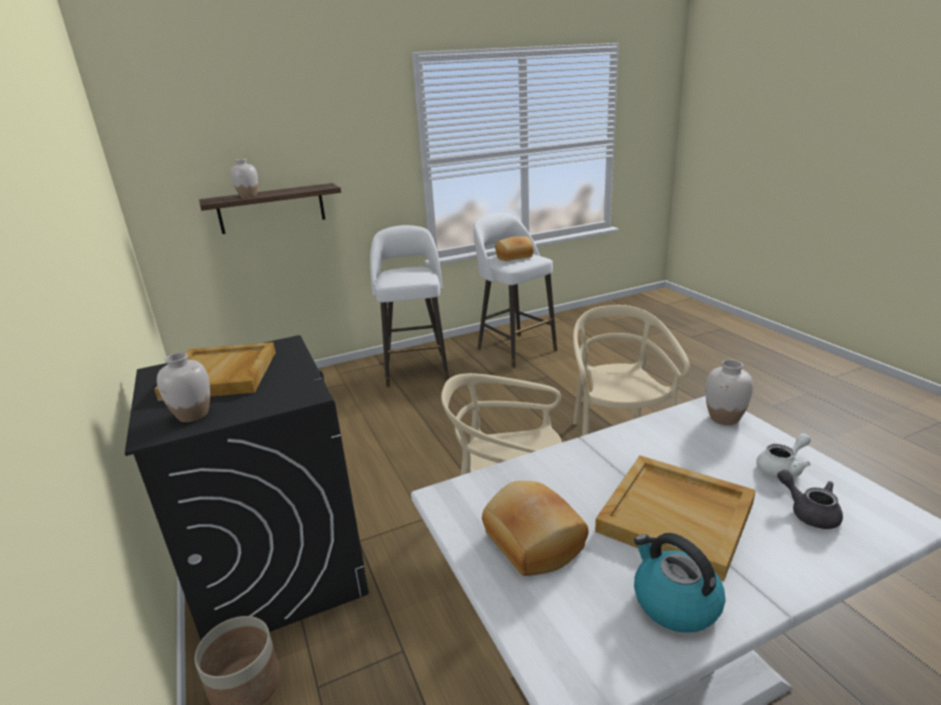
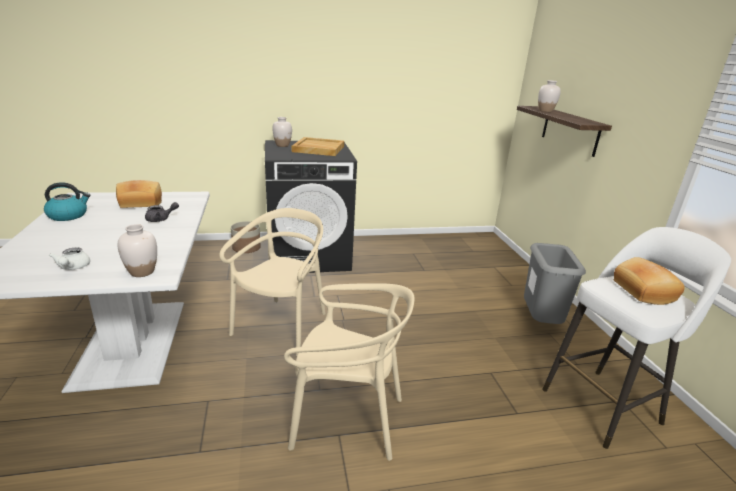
camera: 100 degrees right, 0 degrees up
white stool [370,225,449,388] -> grey trash can [524,243,586,324]
beige tray [595,455,756,581] -> none
grey teapot [777,470,843,529] -> grey teapot moved to [145,202,179,222]

